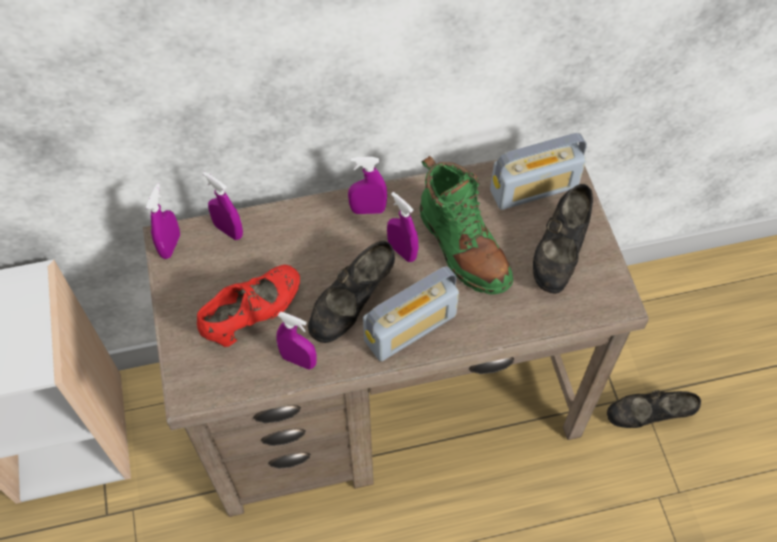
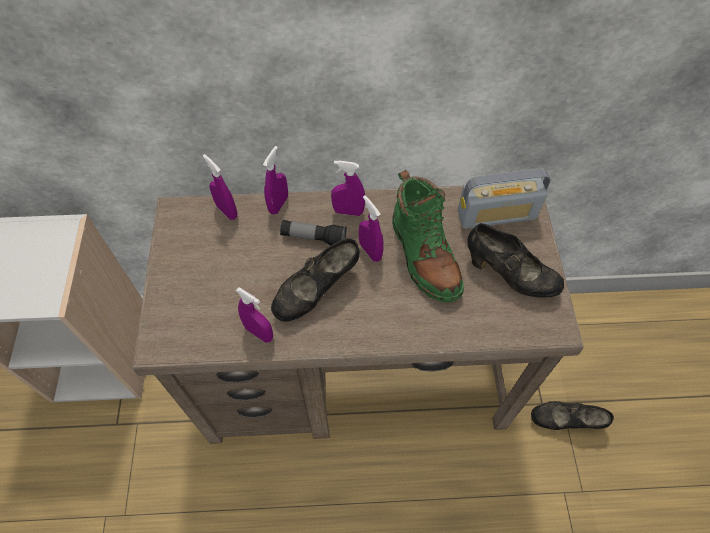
camera: 10 degrees right, 0 degrees up
purple spray bottle [146,183,180,259] -> purple spray bottle moved to [263,146,288,215]
red shoe [197,265,300,347] -> none
radio [363,266,459,361] -> none
black shoe [533,184,593,294] -> black shoe turned 90 degrees counterclockwise [468,223,564,298]
none -> flashlight [280,220,346,245]

